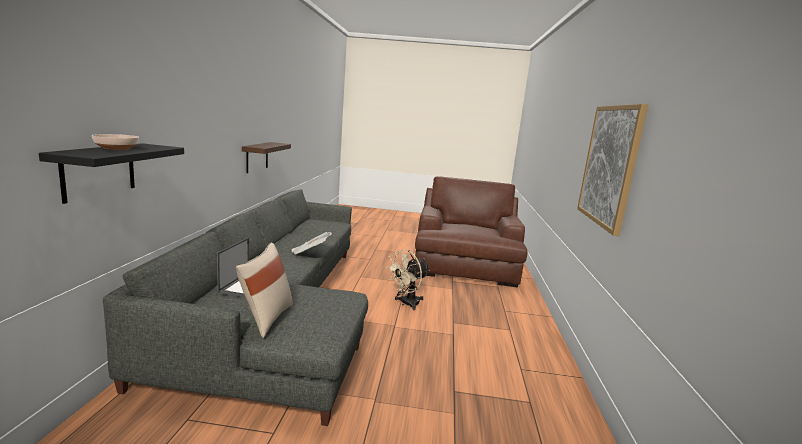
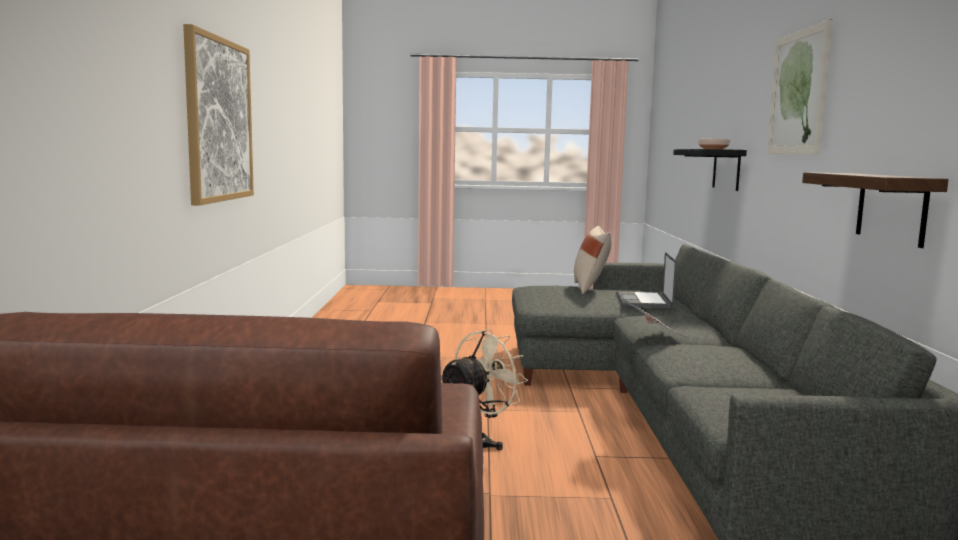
camera: 175 degrees right, 5 degrees down
none -> picture [767,19,833,154]

